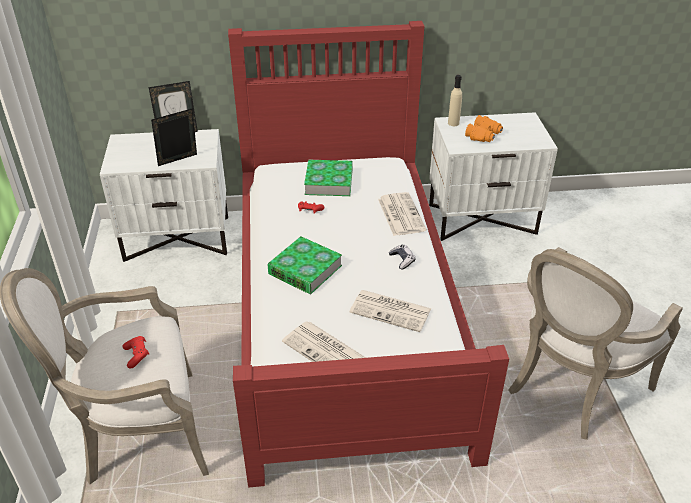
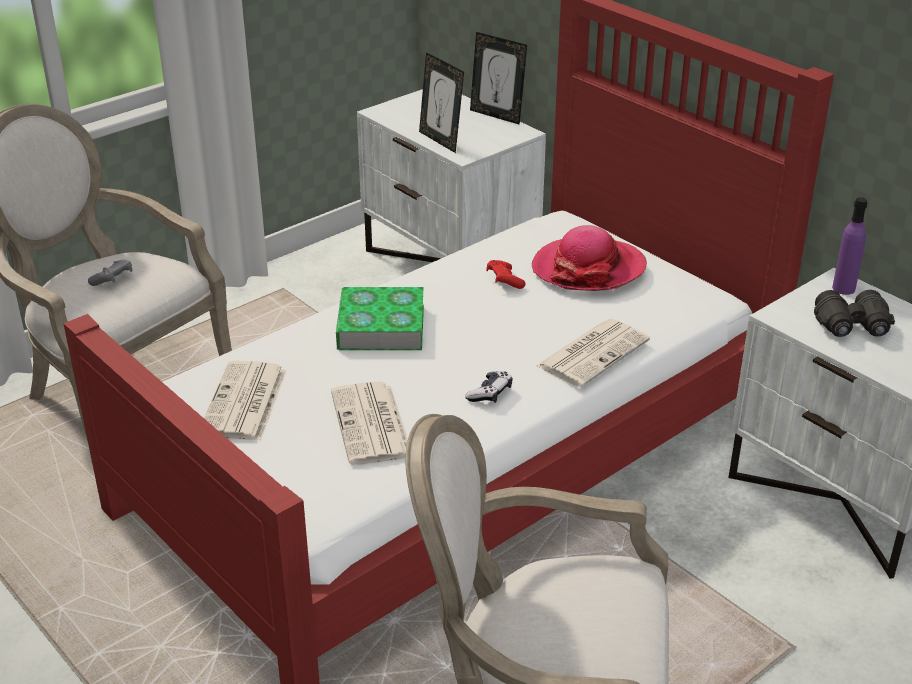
camera: 55 degrees right, 5 degrees down
red game controller [123,336,149,368] -> grey game controller [88,260,132,286]
picture frame [151,108,197,166] -> picture frame turned 150 degrees counterclockwise [419,52,464,153]
book [304,160,353,196] -> hat [532,225,647,291]
beige bottle [448,75,462,126] -> purple bottle [832,197,867,295]
orange binoculars [465,115,503,142] -> black binoculars [814,290,895,337]

